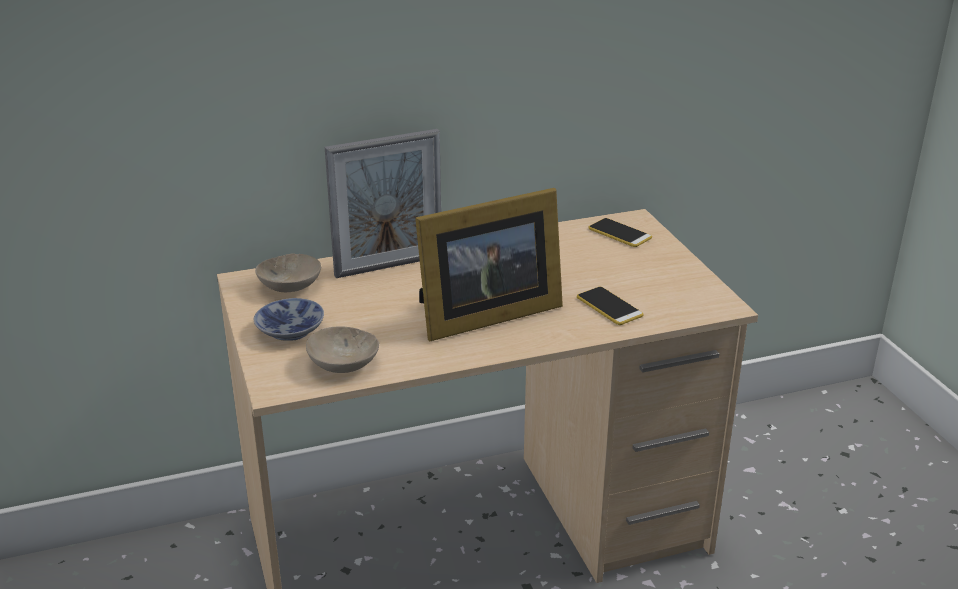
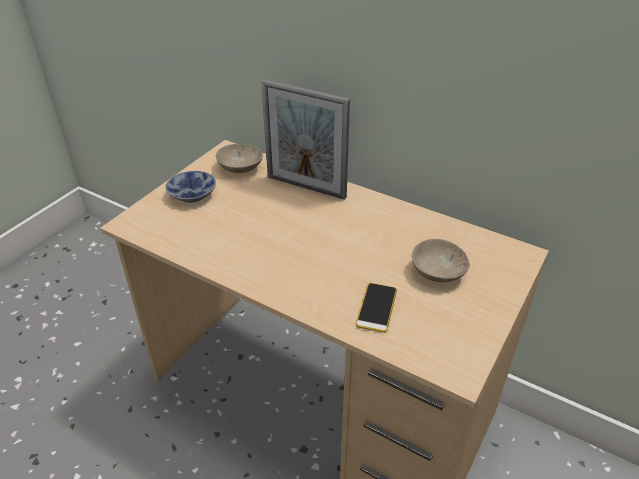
camera: 50 degrees right, 10 degrees up
beige bowl [306,327,379,373] -> beige bowl moved to [412,239,470,282]
picture frame [415,188,563,341] -> none
phone [588,218,652,247] -> none

